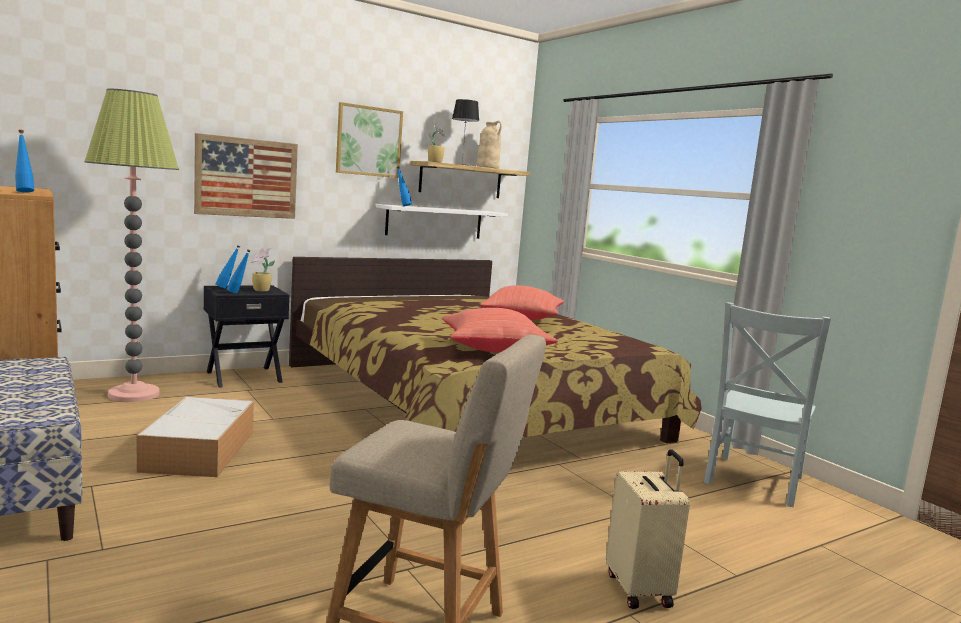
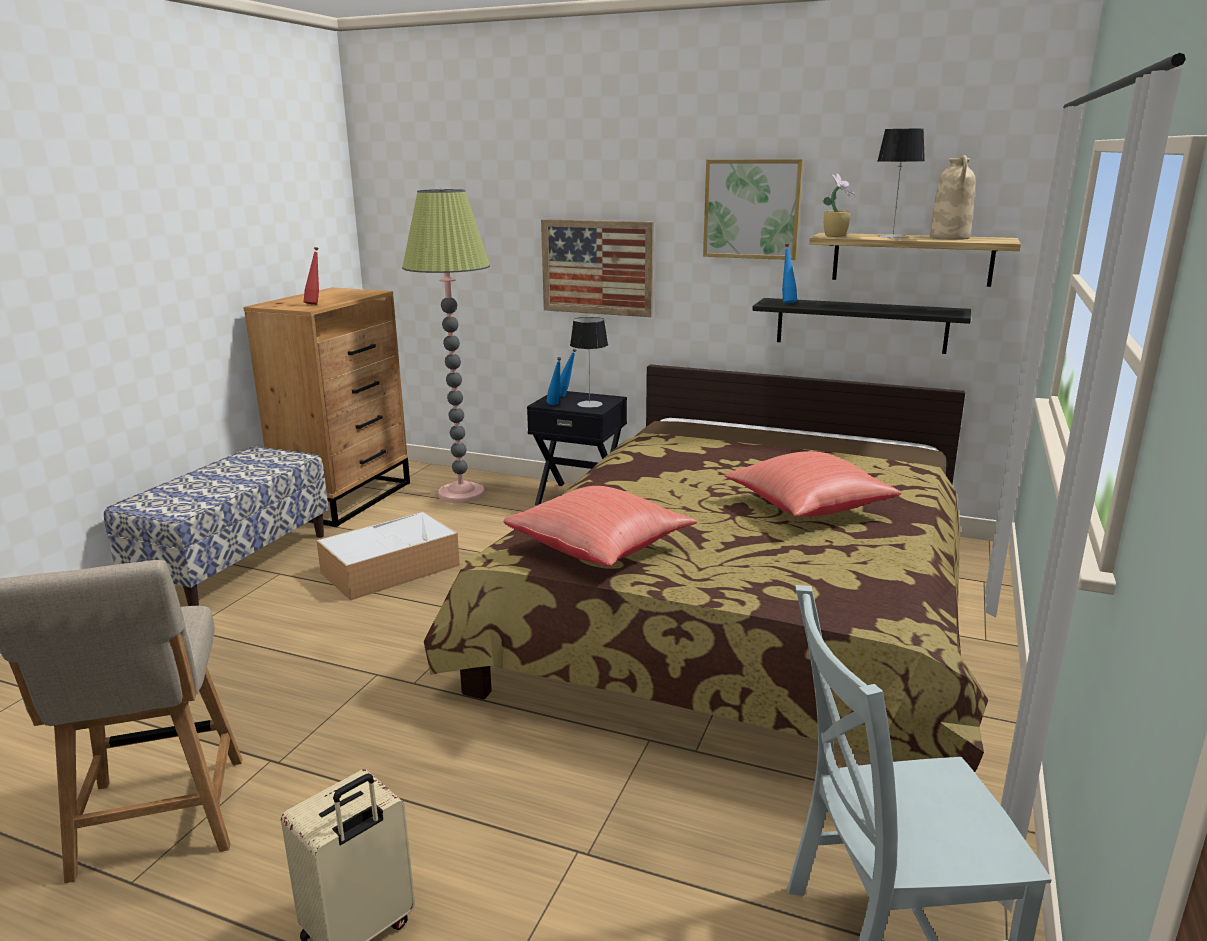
camera: 55 degrees right, 10 degrees up
blue bottle [15,130,34,193] -> red bottle [303,247,319,305]
potted plant [251,247,275,292] -> table lamp [570,317,608,408]
white shelf [376,204,508,239] -> black shelf [752,298,971,354]

